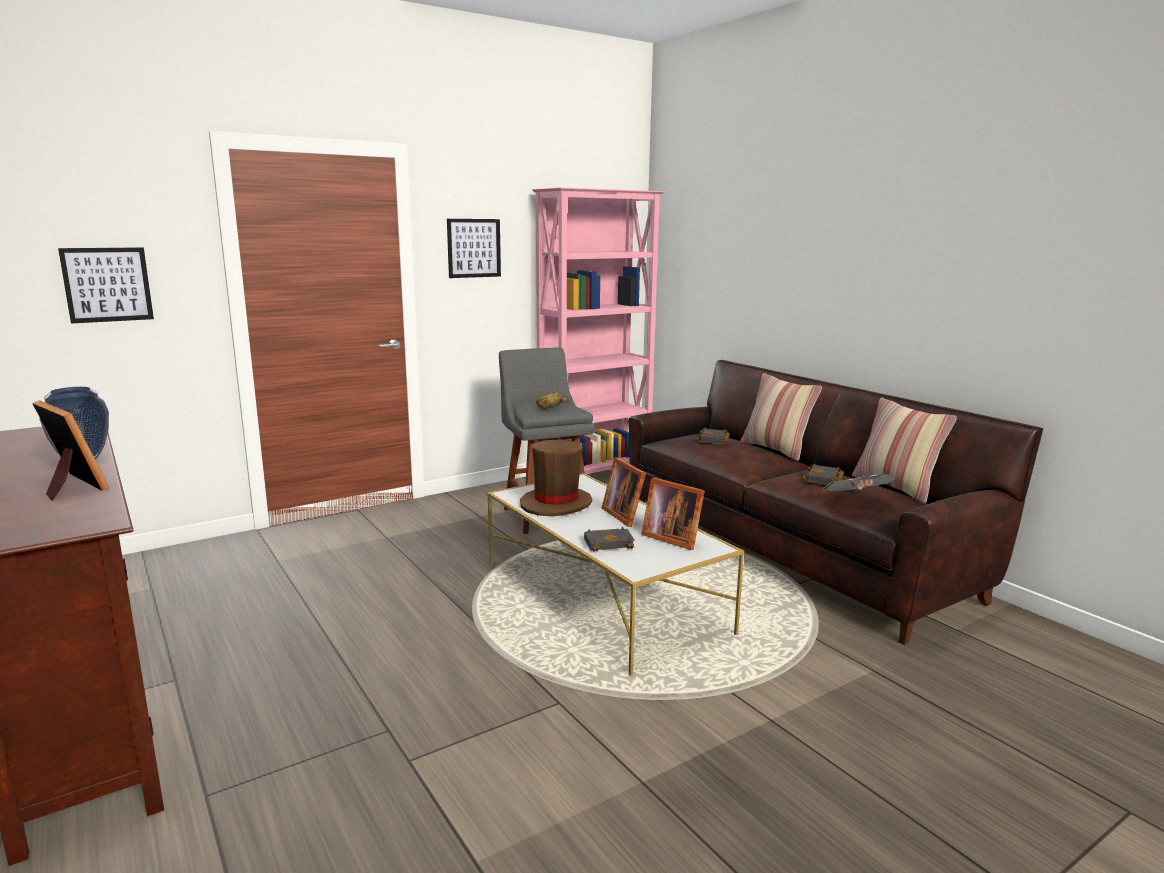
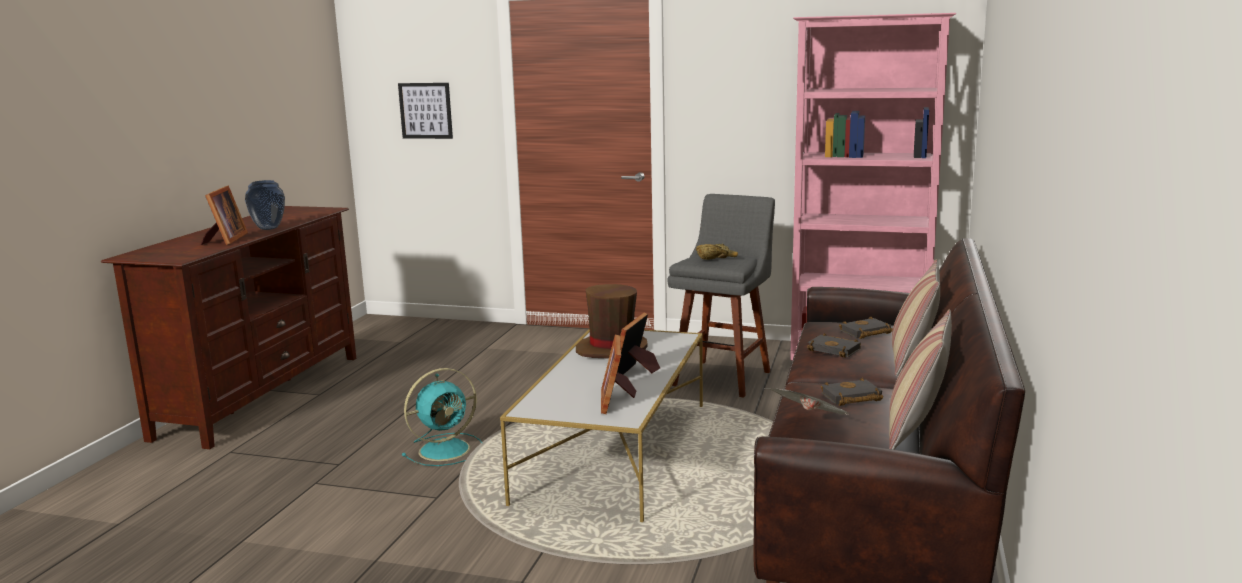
camera: 50 degrees right, 0 degrees up
picture [447,219,501,278] -> none
black book [584,527,635,552] -> black book moved to [807,333,861,358]
none -> turquoise fan [402,368,482,466]

